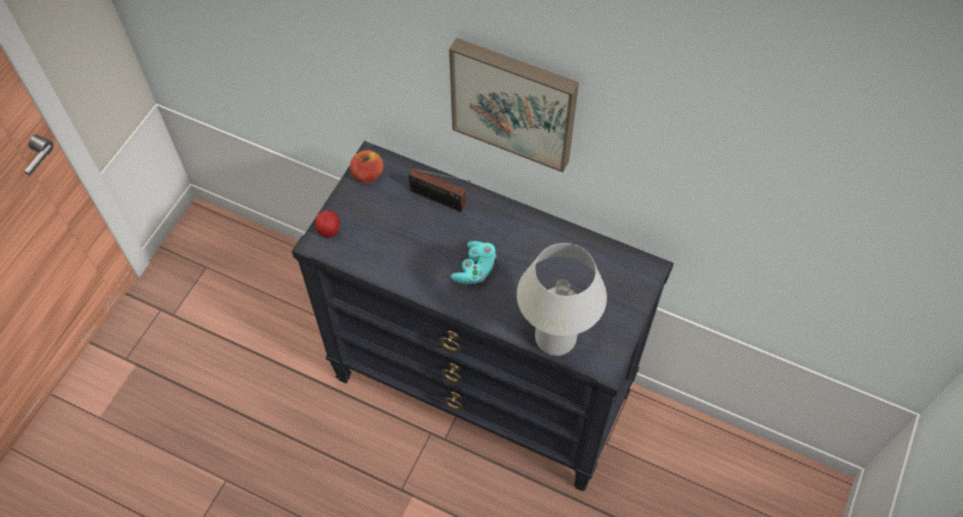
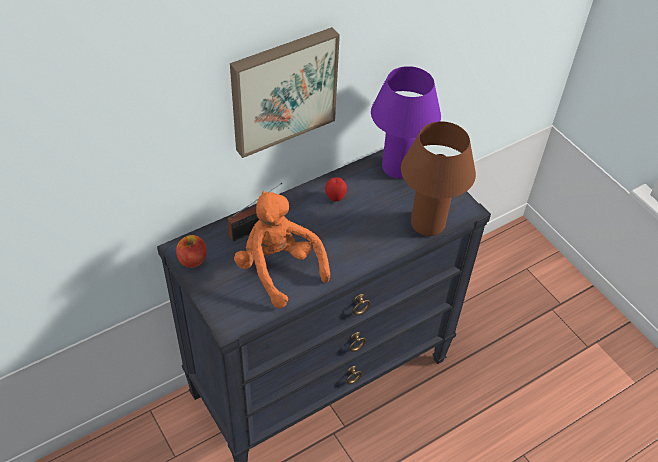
camera: 60 degrees left, 10 degrees down
apple [315,210,339,238] -> apple moved to [325,177,347,201]
turquoise game controller [451,241,497,284] -> none
white table lamp [517,243,607,356] -> brown table lamp [401,121,476,236]
none -> orange plush toy [234,191,330,308]
none -> purple table lamp [371,66,441,179]

